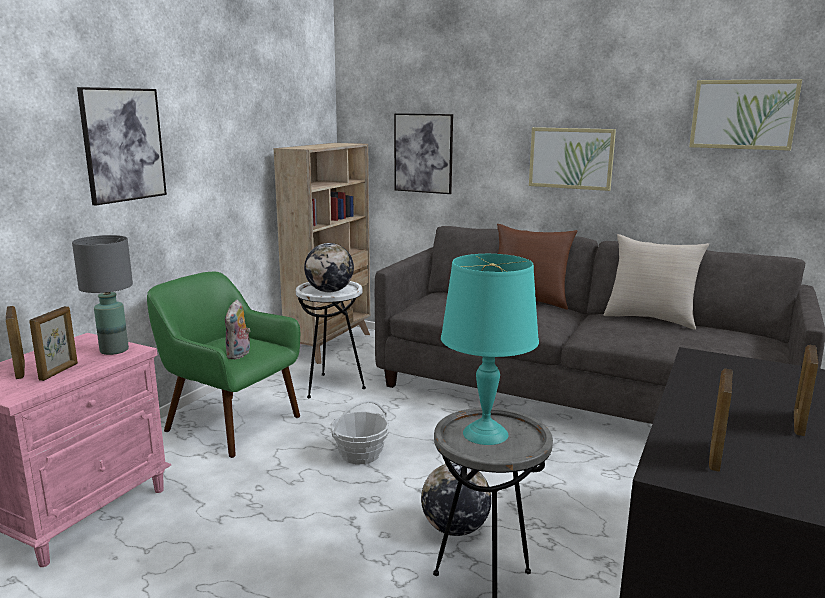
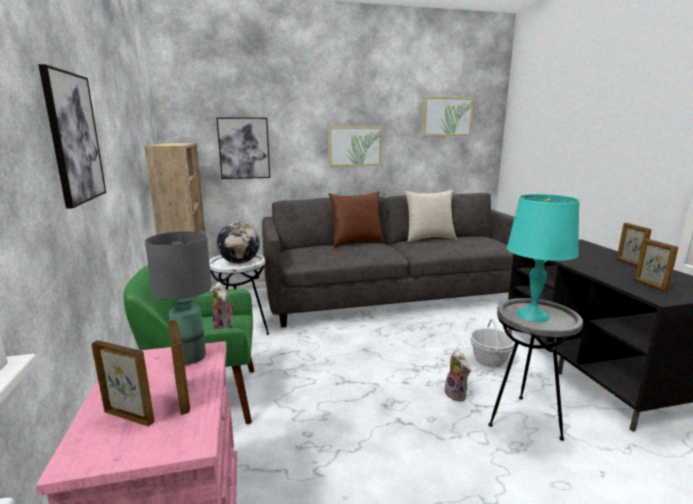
camera: 40 degrees left, 0 degrees up
basket [330,400,390,464] -> basket moved to [470,319,515,368]
globe [421,462,492,536] -> plush toy [445,350,471,401]

